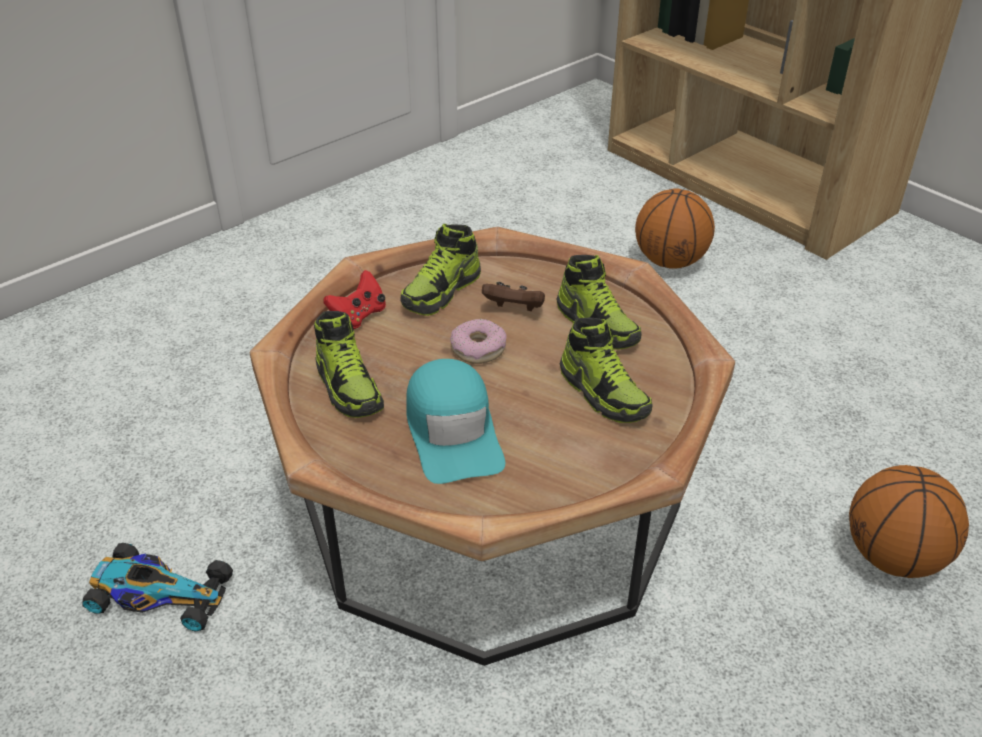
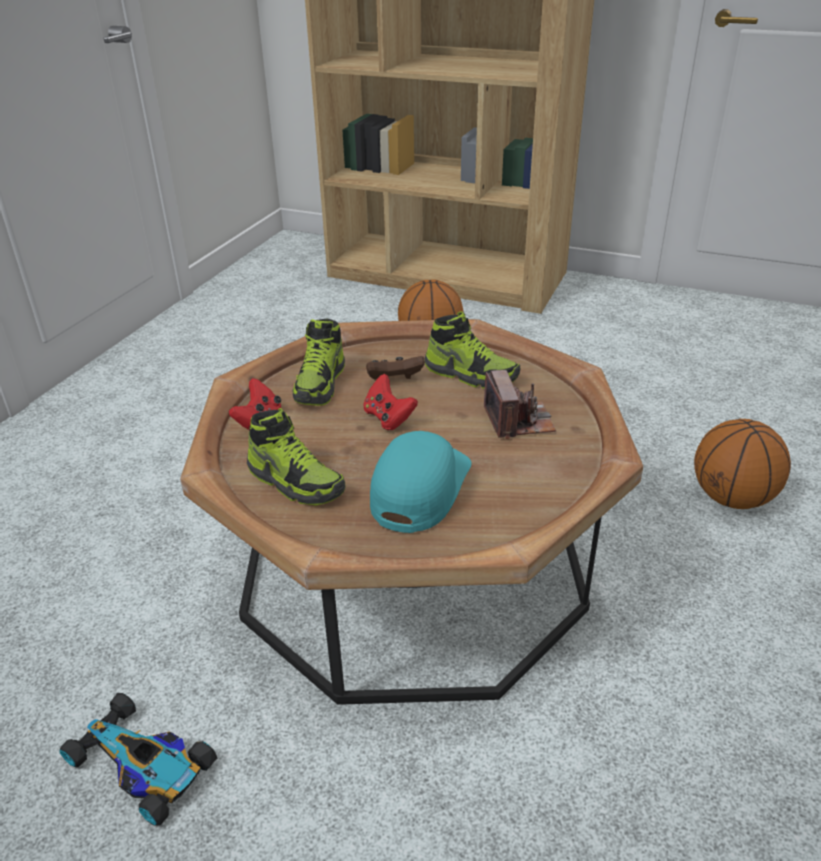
camera: 25 degrees left, 5 degrees down
toy car [82,543,233,632] -> toy car turned 135 degrees counterclockwise [59,693,217,825]
turquoise cap [406,359,505,484] -> turquoise cap turned 120 degrees counterclockwise [370,431,471,533]
donut [450,319,507,364] -> red game controller [363,374,418,430]
shoe [560,318,652,423] -> camera [484,370,556,439]

